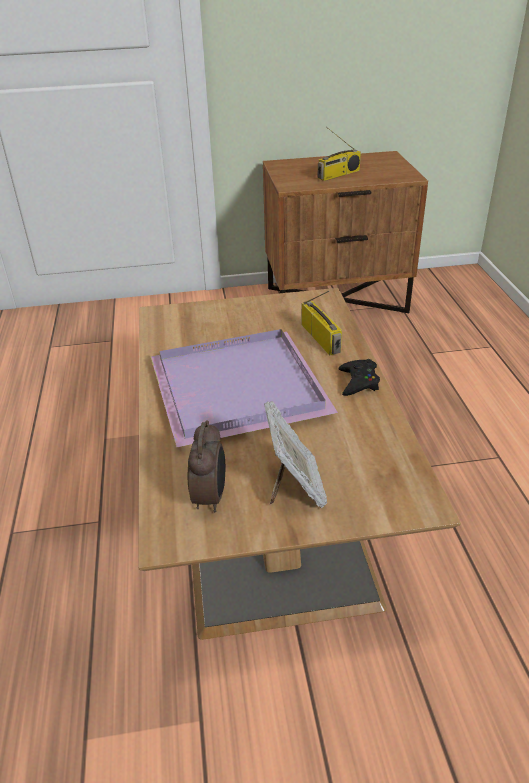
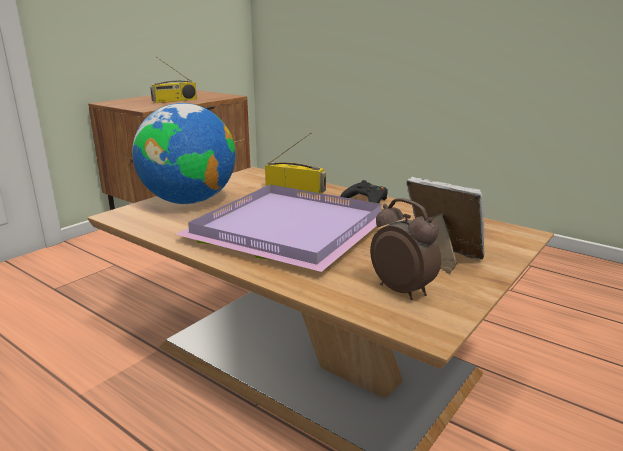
camera: 45 degrees left, 15 degrees down
radio [317,127,361,181] -> radio turned 45 degrees clockwise [150,57,197,103]
none -> globe [132,103,236,204]

